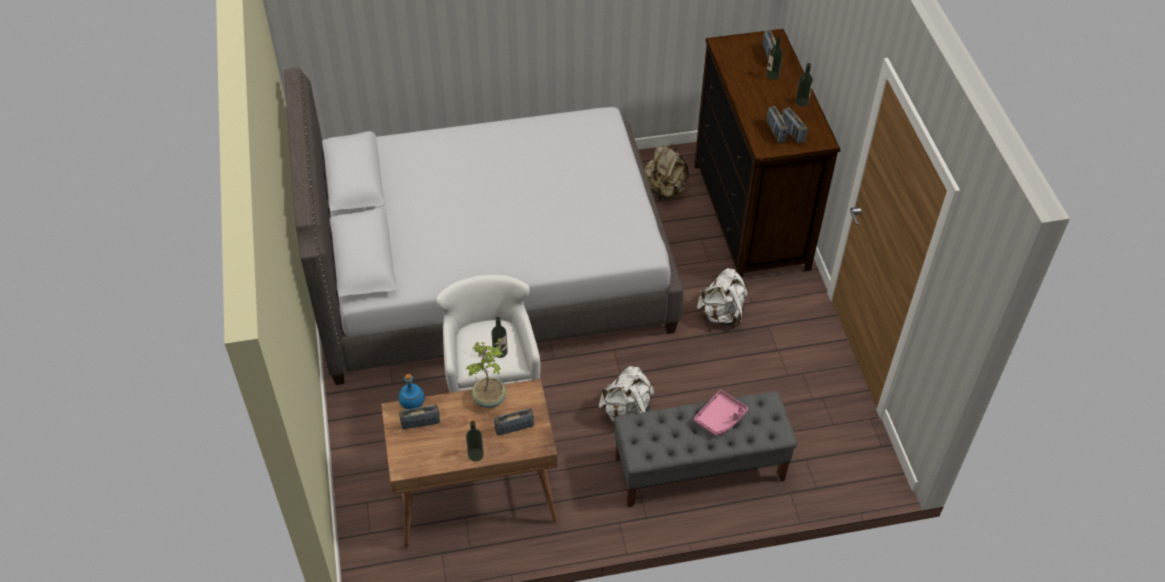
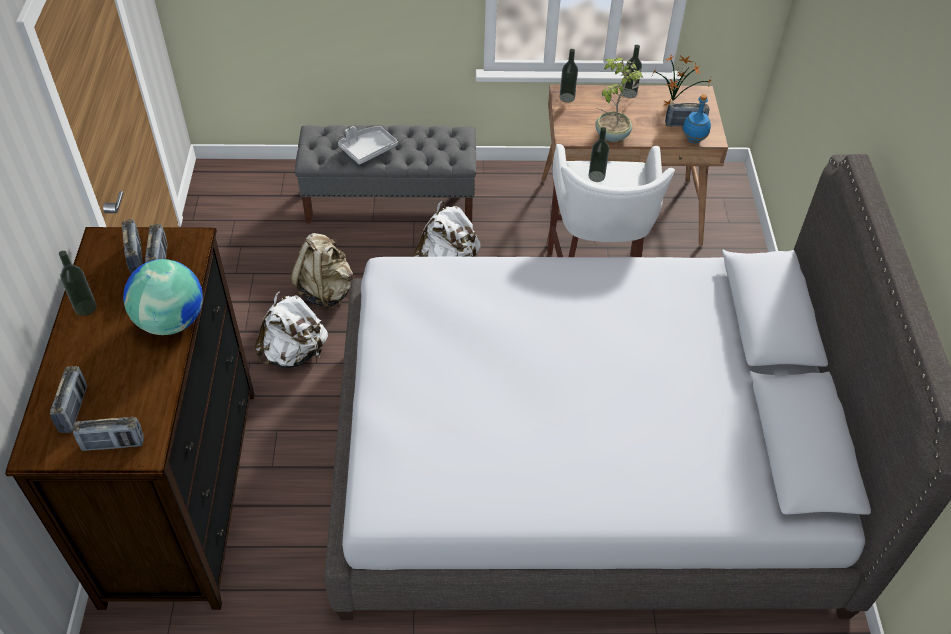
camera: 170 degrees left, 0 degrees up
radio [494,408,534,435] -> radio moved to [73,417,144,451]
beige backpack [645,144,689,201] -> beige backpack moved to [291,233,353,310]
pink tray [693,390,748,436] -> grey tray [338,126,398,165]
bottle [766,36,783,80] -> bottle moved to [560,49,578,103]
none -> globe [123,259,203,335]
none -> potted plant [653,55,712,106]

